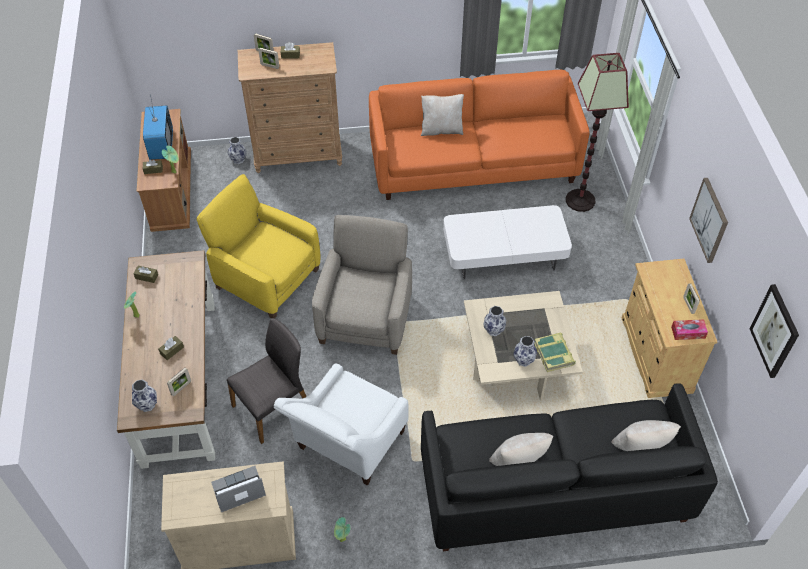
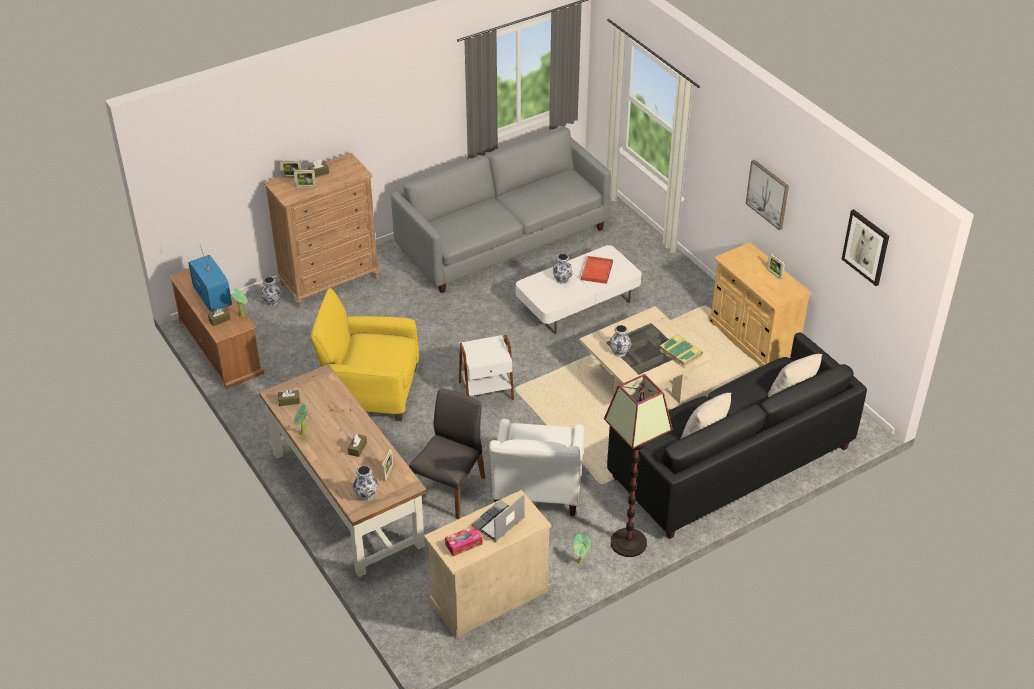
camera: 25 degrees left, 10 degrees down
beige armchair [312,215,412,355] -> white side table [459,335,514,400]
orange sofa [369,70,590,200] -> grey sofa [391,127,611,293]
beige pillow [421,94,464,136] -> none
vase [513,336,537,367] -> vase moved to [553,254,573,284]
floor lamp [566,53,629,212] -> floor lamp moved to [604,374,673,557]
tissue box [671,319,708,340] -> tissue box moved to [445,525,482,556]
none -> red tray [580,256,613,284]

